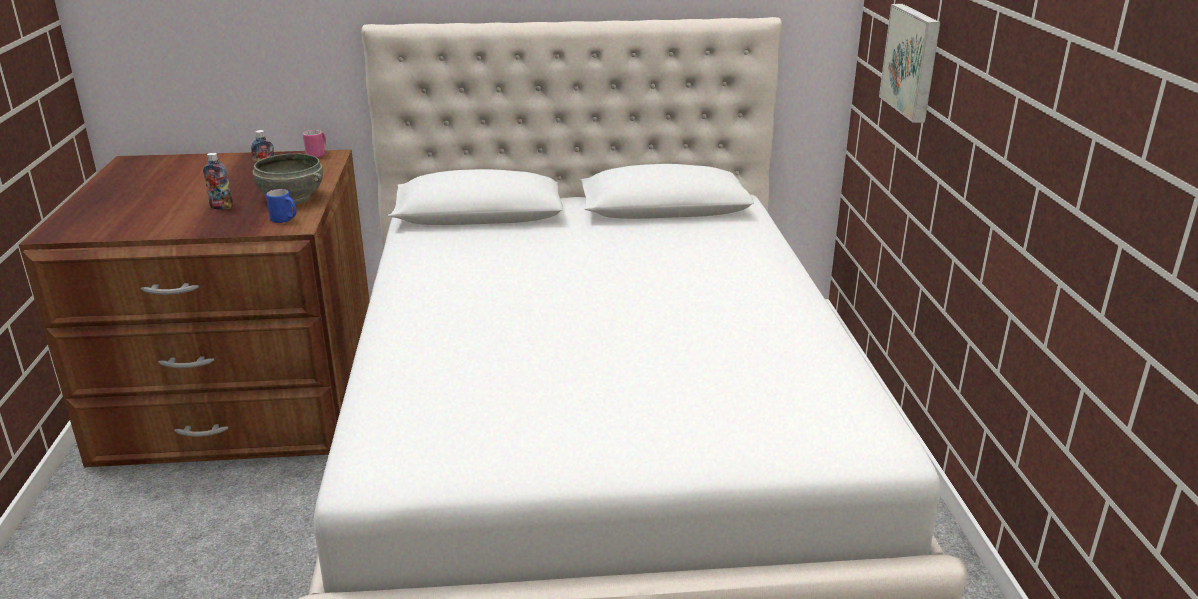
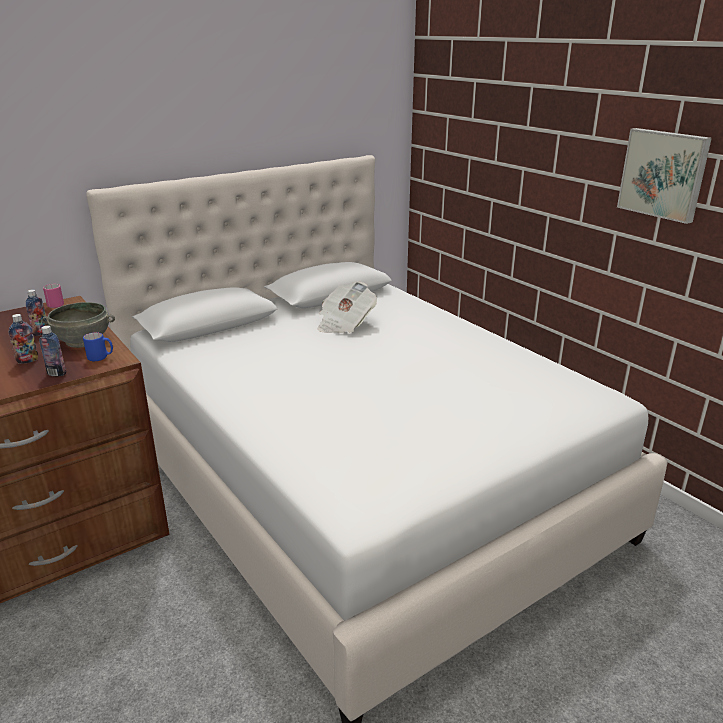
camera: 30 degrees left, 0 degrees up
picture [879,4,940,123] -> picture moved to [617,128,712,224]
none -> bottle [39,326,66,376]
none -> newspaper [317,282,377,333]

